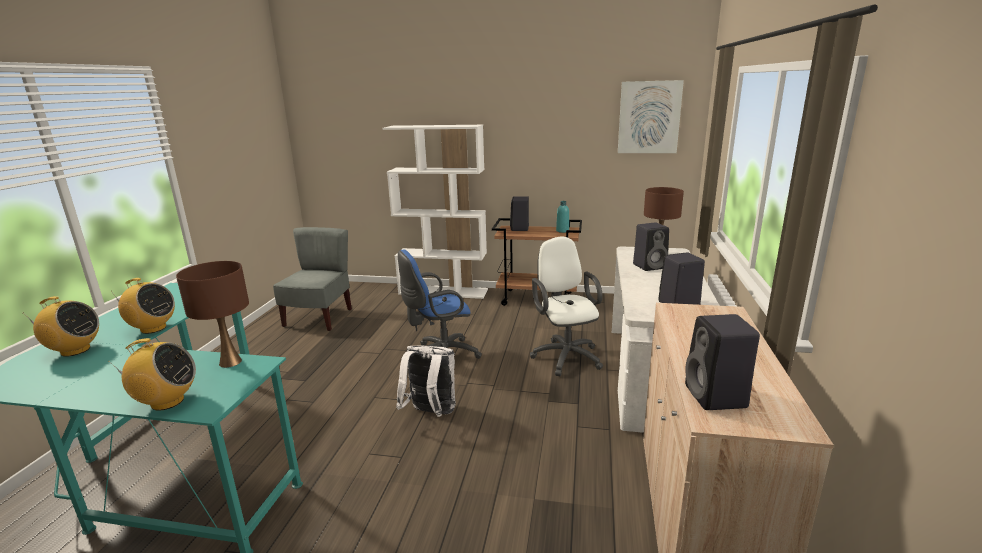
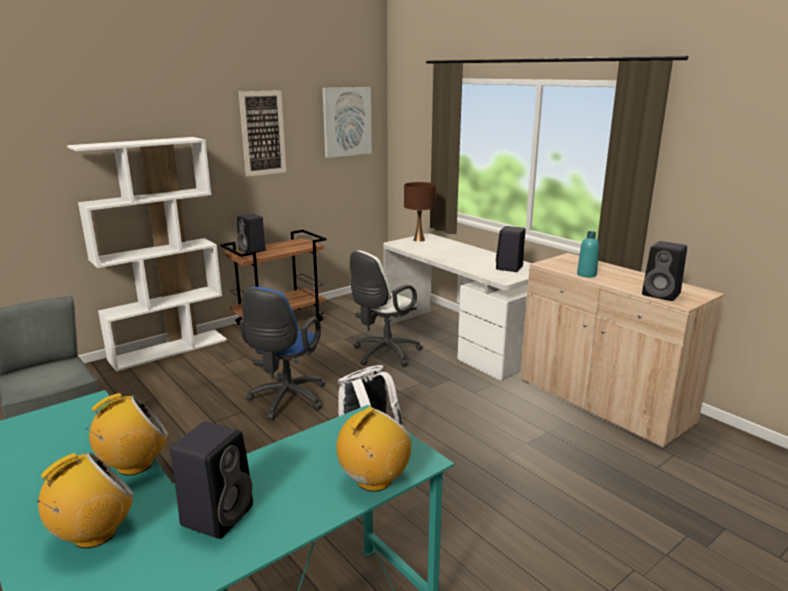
camera: 50 degrees left, 0 degrees up
brown table lamp [176,261,249,368] -> none
white office chair [530,236,603,376] -> white office chair turned 75 degrees counterclockwise [350,250,423,367]
turquoise bottle [556,201,569,233] -> turquoise bottle moved to [577,231,599,278]
black speaker [633,222,669,271] -> black speaker moved to [170,422,253,539]
none -> picture [239,90,286,177]

